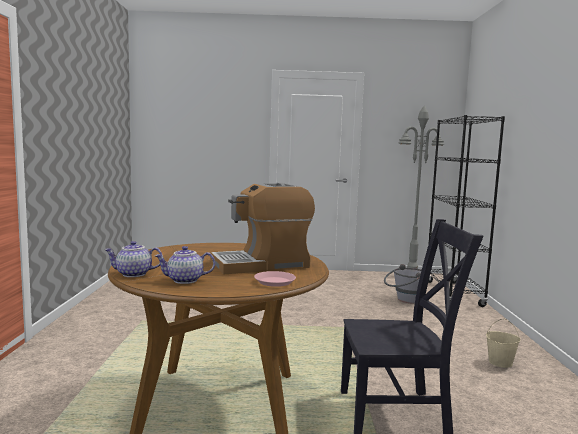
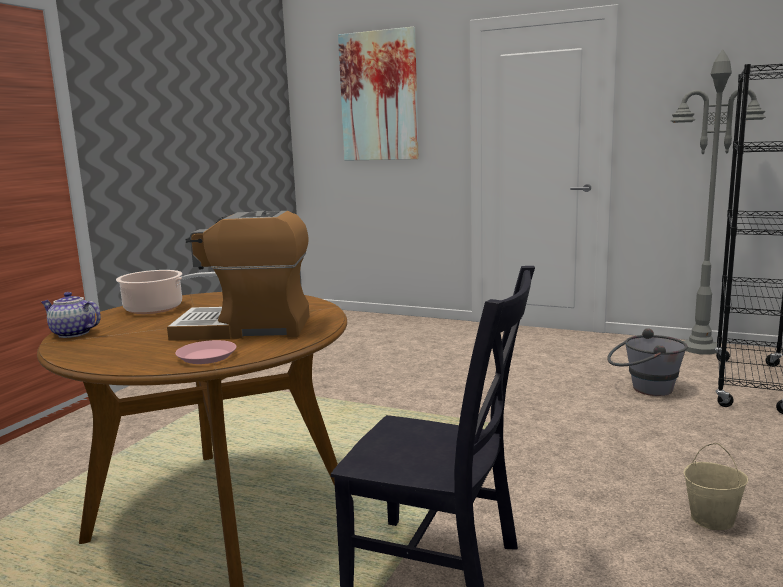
camera: 25 degrees right, 5 degrees up
teapot [155,246,215,284] -> none
none -> cooking pot [116,270,217,314]
none -> picture [338,27,419,161]

